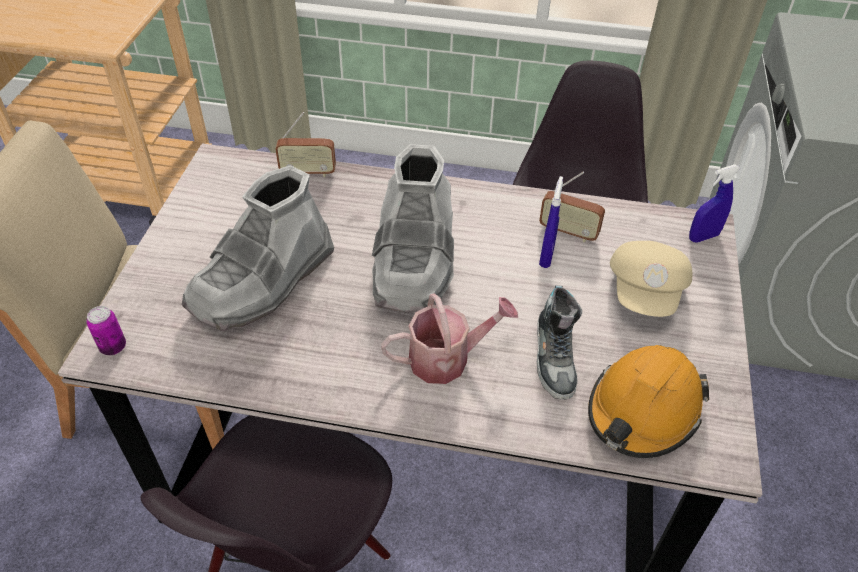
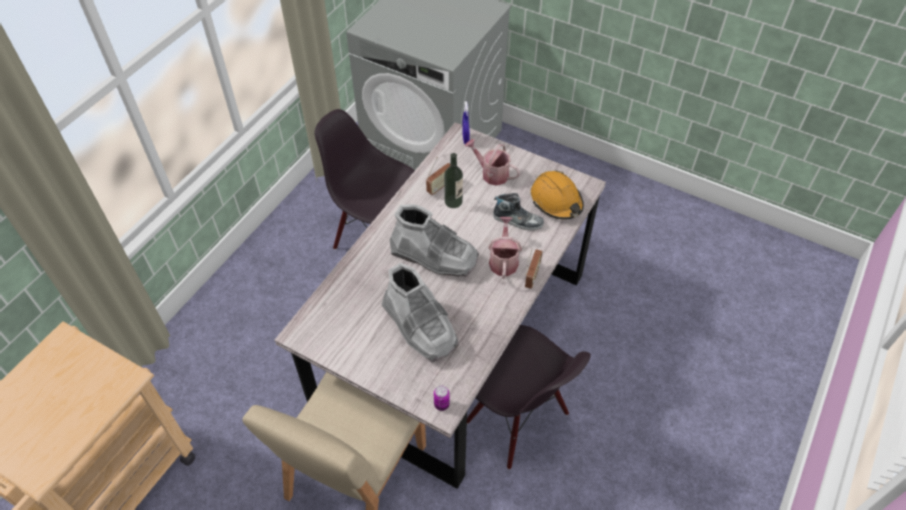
camera: 70 degrees left, 5 degrees up
radio [275,112,336,177] -> radio moved to [525,249,542,289]
blue spray bottle [539,176,563,268] -> bottle [444,153,463,208]
beige cap [610,241,692,317] -> watering can [465,139,520,186]

